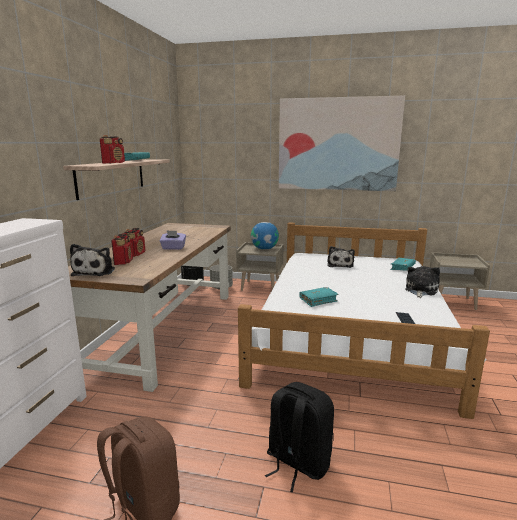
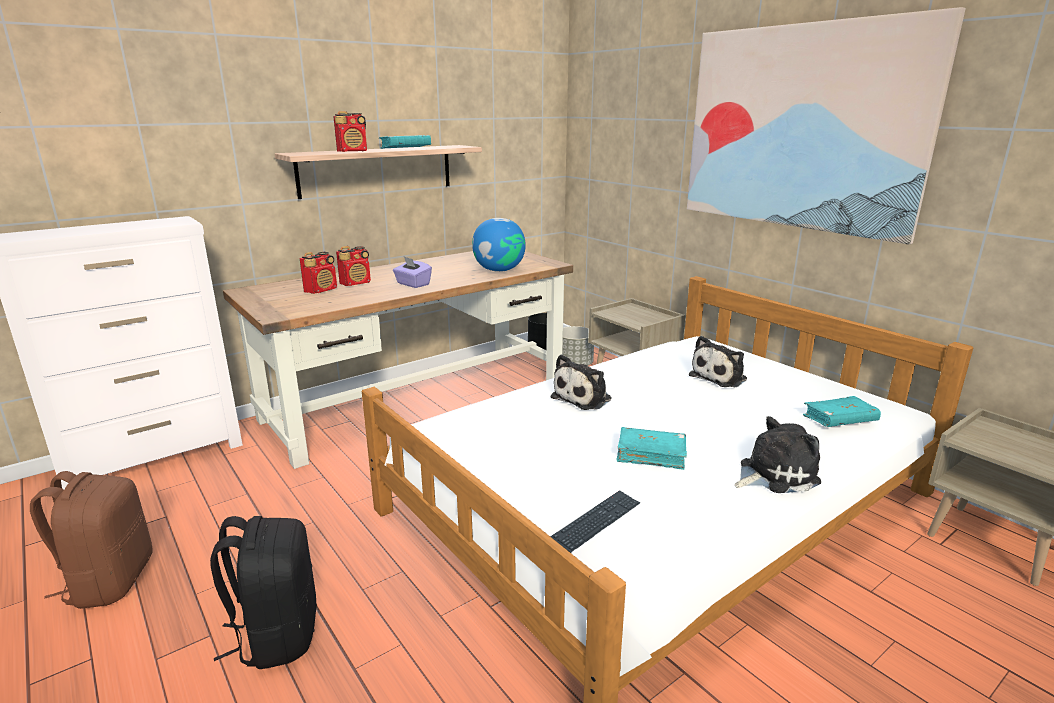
camera: 40 degrees right, 5 degrees up
plush toy [70,244,115,276] -> plush toy moved to [551,354,612,410]
globe [251,222,279,250] -> globe moved to [472,218,526,272]
turquoise book [299,287,339,307] -> turquoise book moved to [617,427,687,470]

